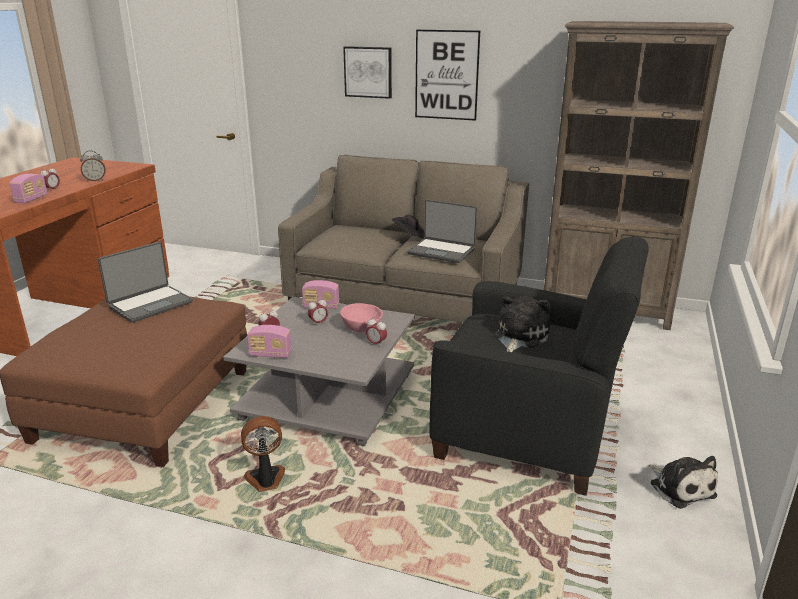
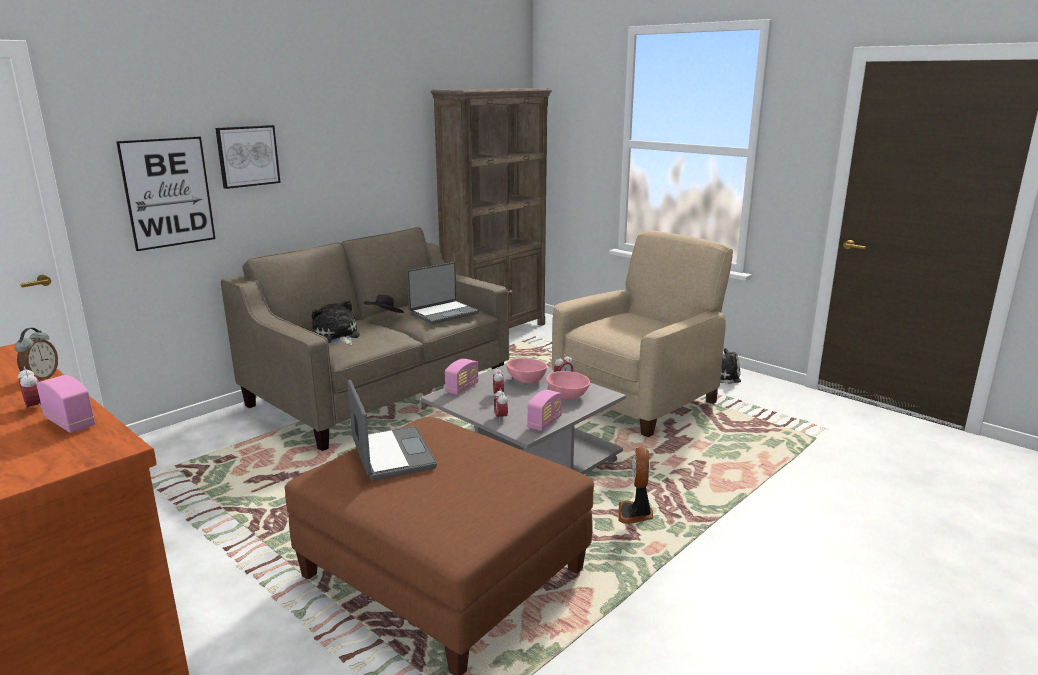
camera: 65 degrees left, 5 degrees down
picture [415,30,480,121] -> picture moved to [116,137,215,251]
black armchair [430,236,649,496] -> beige armchair [552,231,733,437]
plush toy [495,296,551,352] -> plush toy moved to [312,300,360,345]
none -> pink bowl [547,371,590,400]

